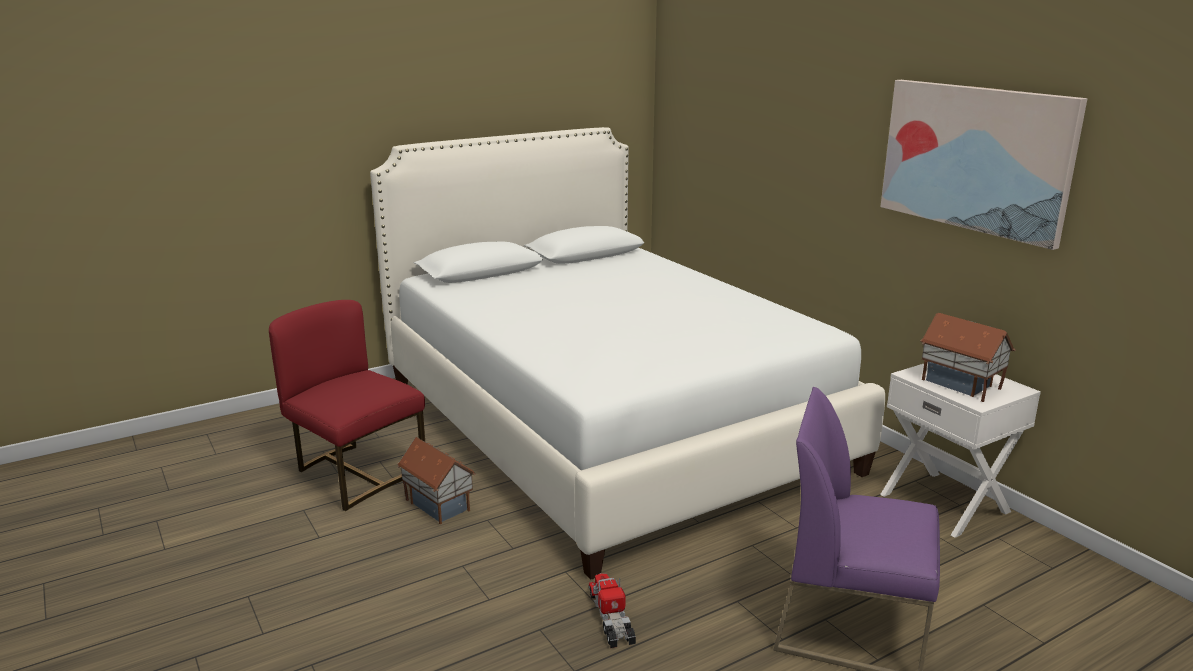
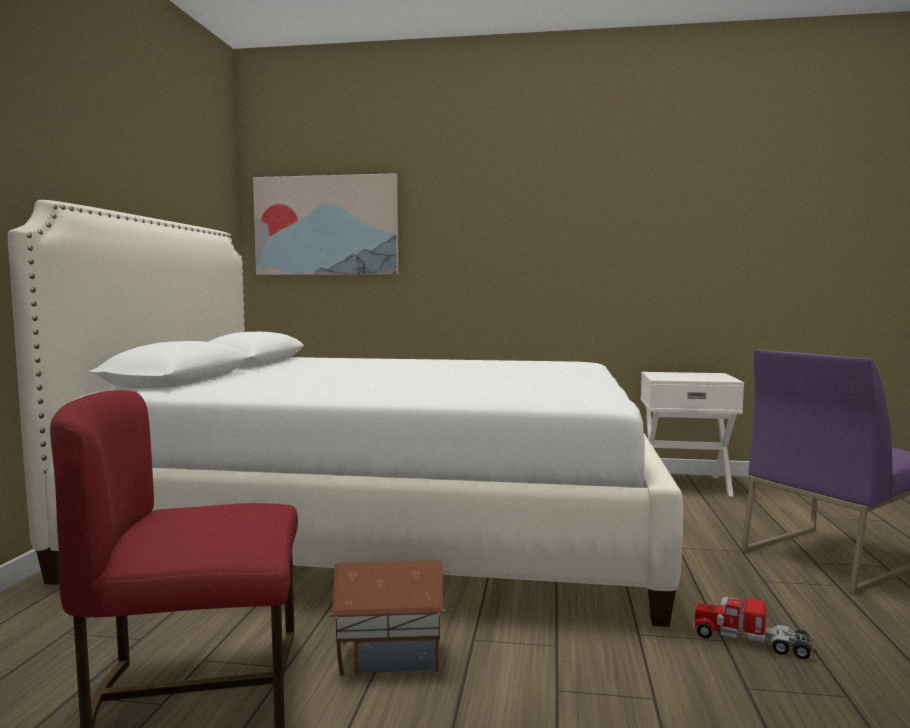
camera: 50 degrees left, 15 degrees down
picture [880,80,1087,250] -> picture moved to [253,173,398,275]
toy house [920,313,1016,402] -> none

